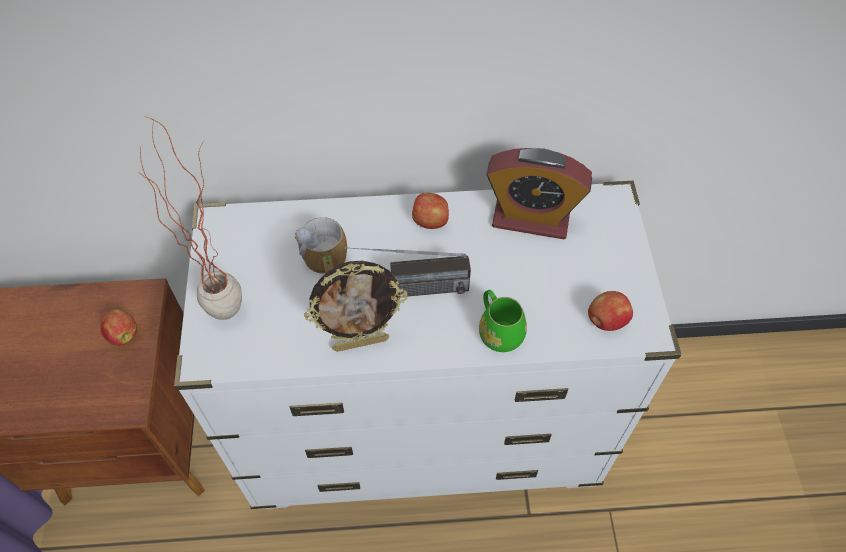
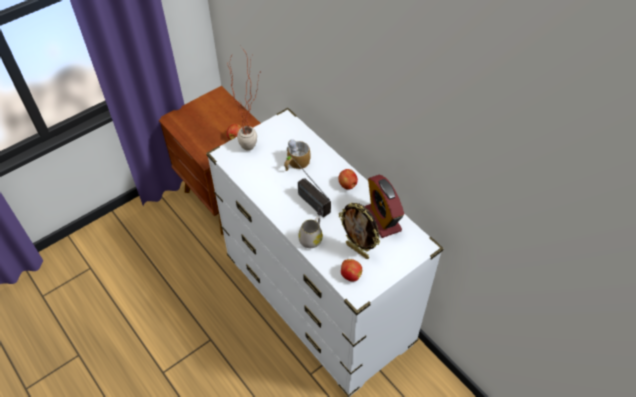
camera: 55 degrees right, 5 degrees down
picture frame [304,261,407,352] -> picture frame moved to [339,203,380,259]
green mug [479,290,527,352] -> white mug [298,217,323,248]

